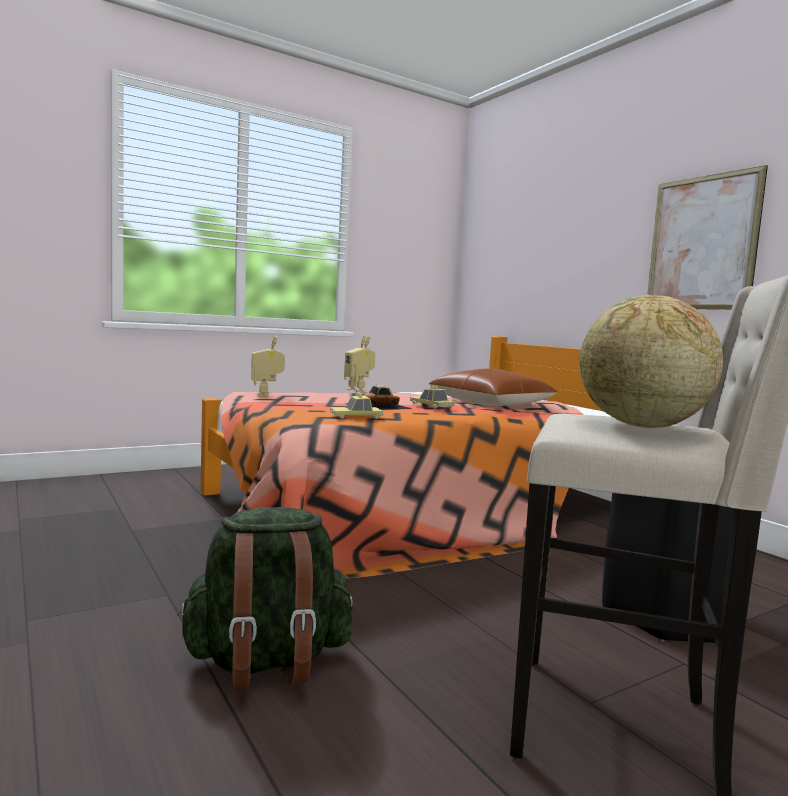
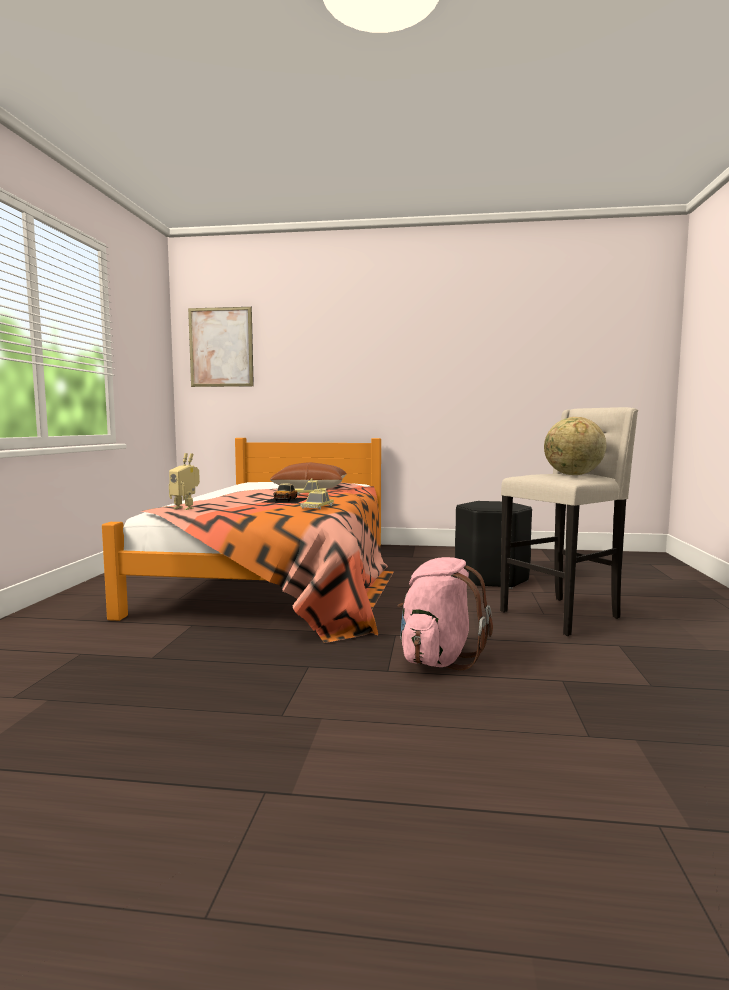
camera: 50 degrees left, 0 degrees up
green backpack [177,507,353,691] -> pink backpack [397,557,493,670]
toy robot [344,336,375,392] -> none
picture [647,165,768,310] -> picture moved to [188,307,254,387]

